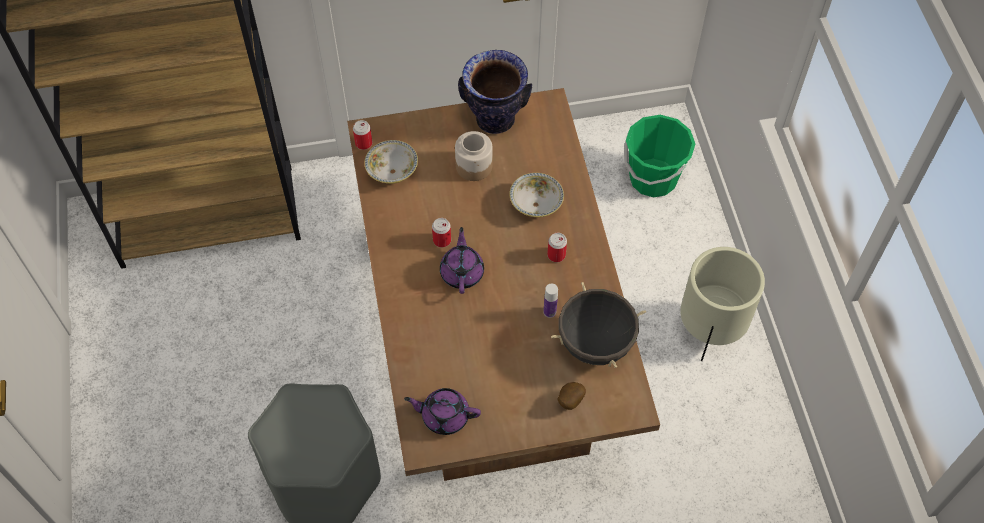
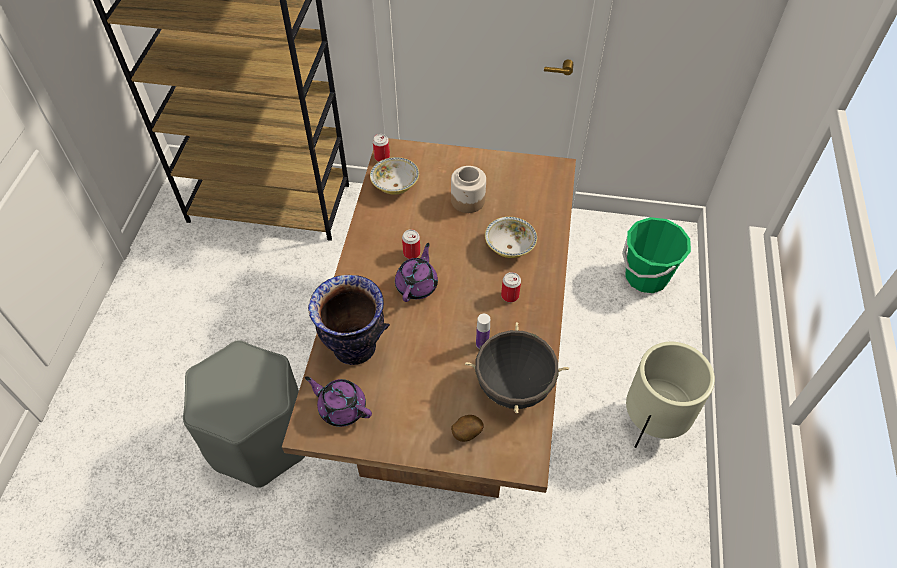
camera: 20 degrees right, 5 degrees down
vase [458,50,532,134] -> vase moved to [308,275,390,365]

